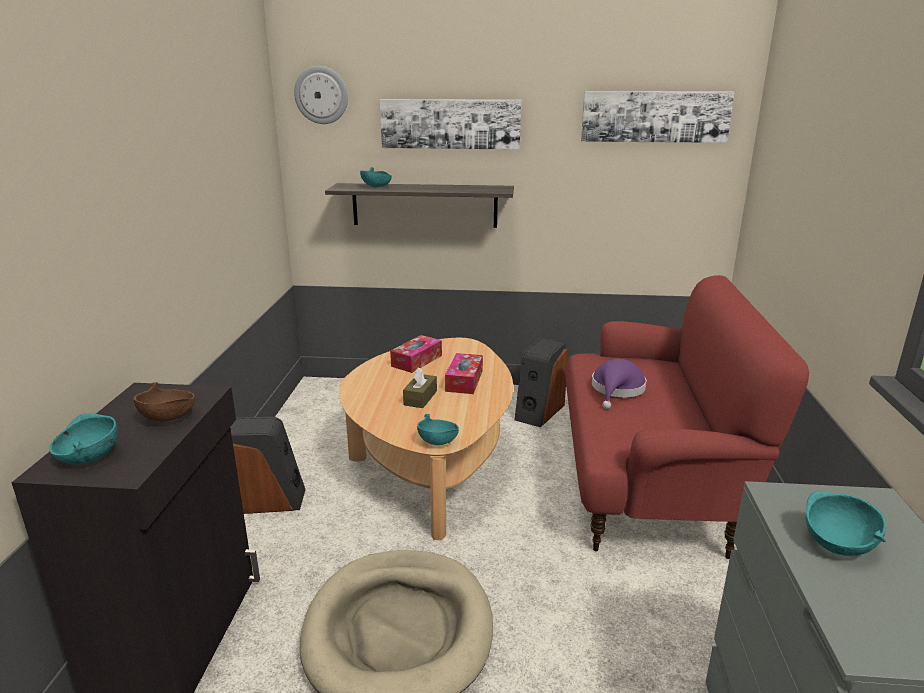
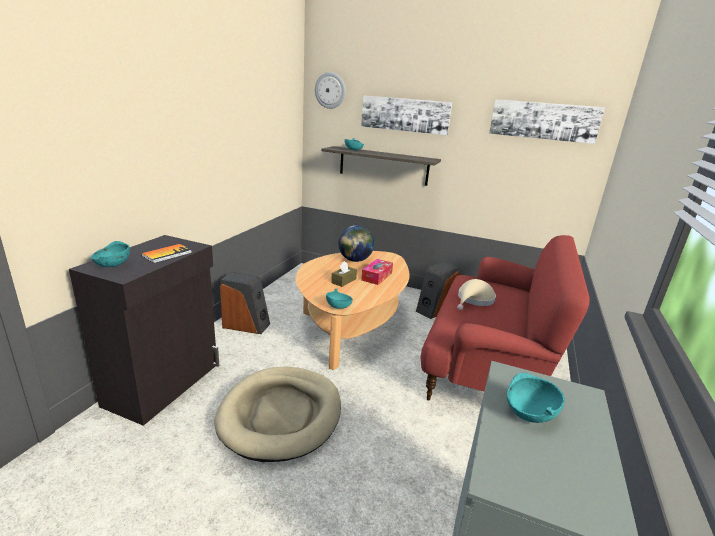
camera: 15 degrees right, 0 degrees up
brown bowl [134,382,195,422] -> book [141,244,192,263]
tissue box [390,335,442,373] -> globe [338,225,374,262]
purple hat [592,359,647,409] -> beige hat [457,279,496,310]

